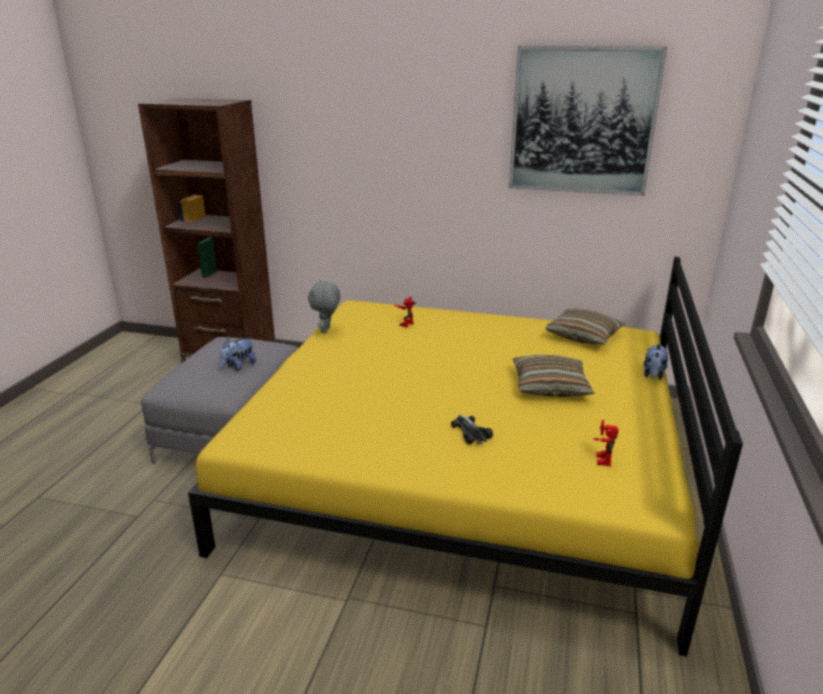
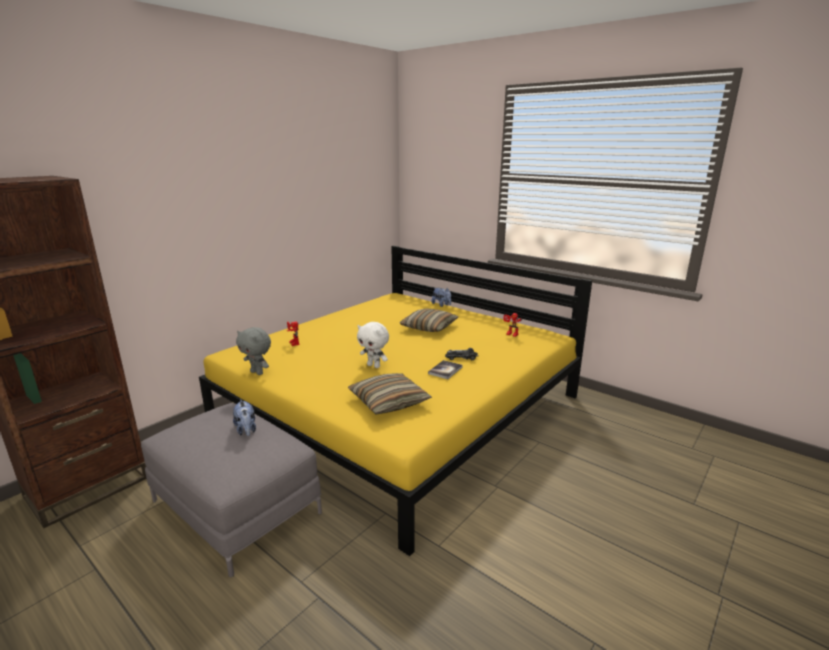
camera: 65 degrees left, 5 degrees down
picture [509,46,667,196] -> none
pillow [545,308,625,344] -> pillow moved to [348,373,432,414]
none -> white plush toy [357,322,389,368]
none -> book [428,360,463,379]

